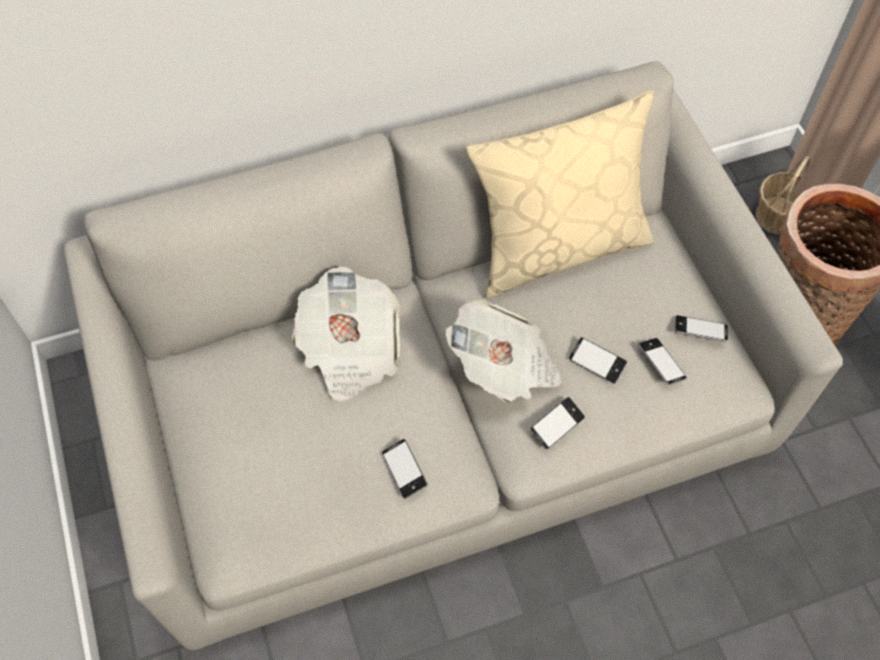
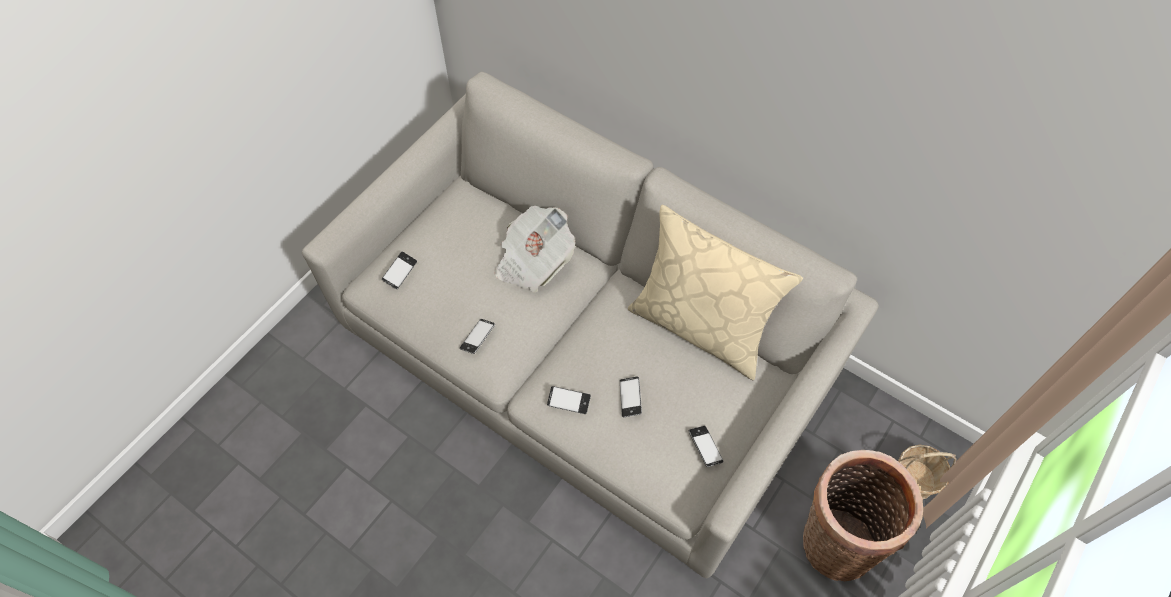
camera: 55 degrees right, 0 degrees up
newspaper [445,299,562,402] -> none
phone [638,338,687,385] -> phone moved to [382,252,417,289]

